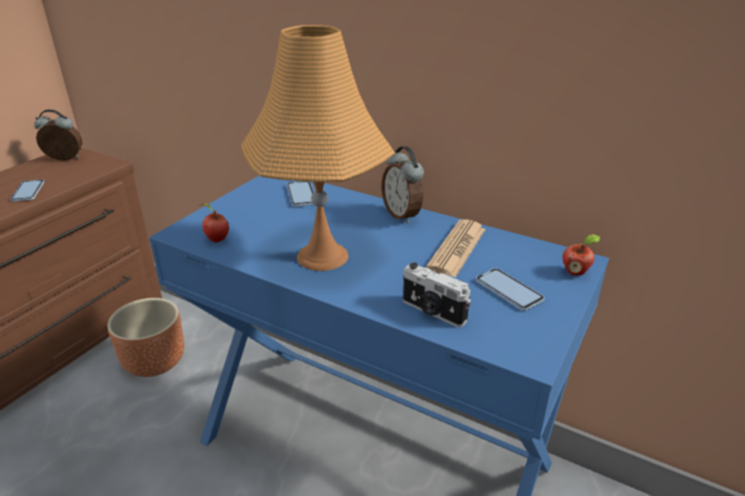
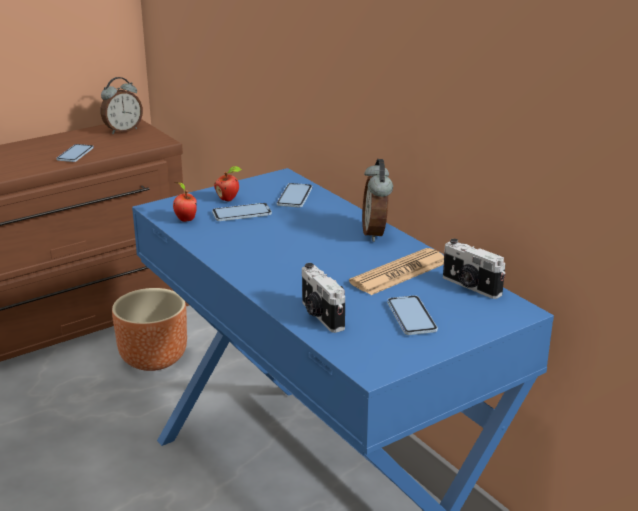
camera: 25 degrees right, 5 degrees down
alarm clock [34,109,82,161] -> alarm clock turned 120 degrees clockwise [101,77,143,134]
orange table lamp [241,25,395,271] -> none
apple [562,234,600,276] -> apple moved to [214,166,242,202]
none -> phone [212,203,272,221]
none -> camera [443,239,505,299]

